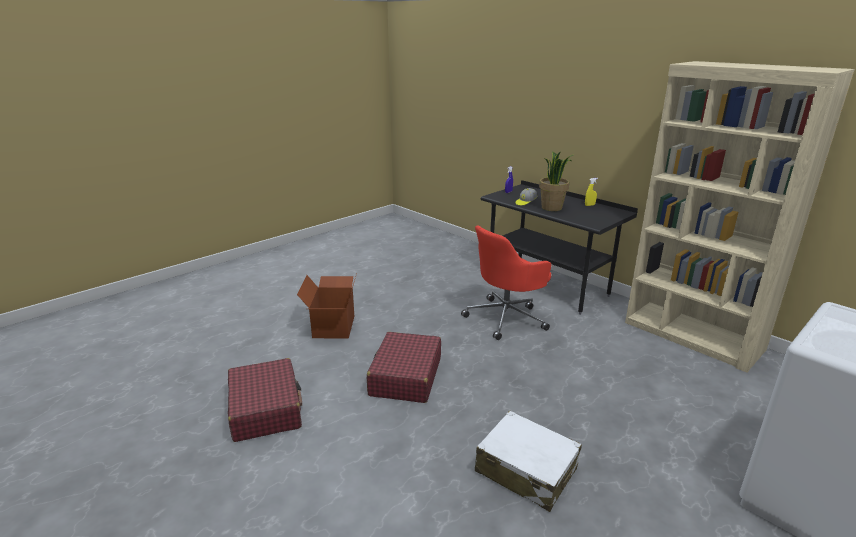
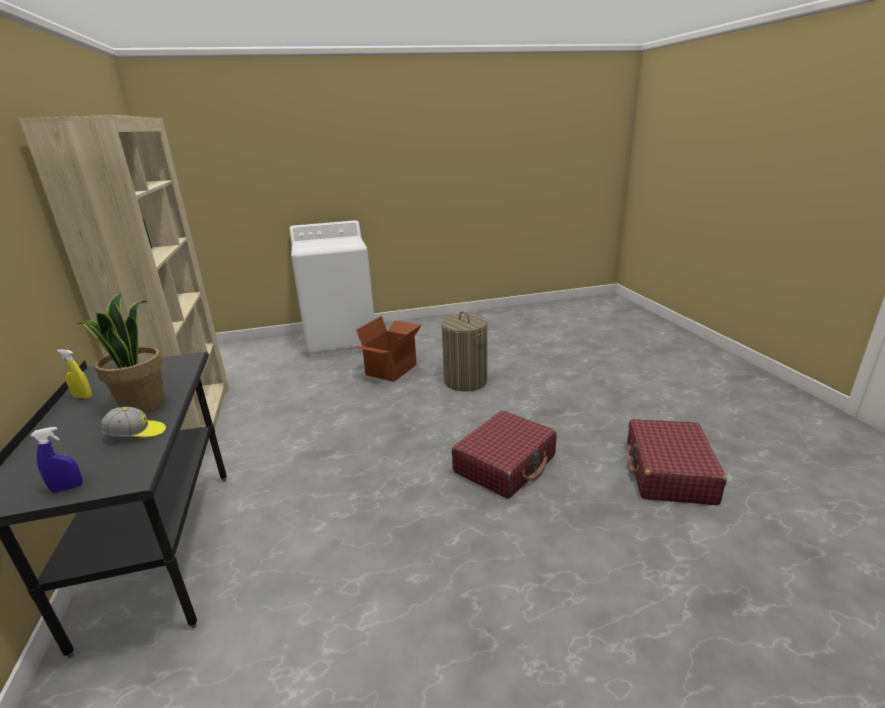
camera: 150 degrees left, 0 degrees up
cardboard box [297,273,357,338] -> cardboard box moved to [354,316,421,382]
red office chair [461,225,551,340] -> none
white suitcase [475,411,582,512] -> laundry basket [441,311,488,392]

